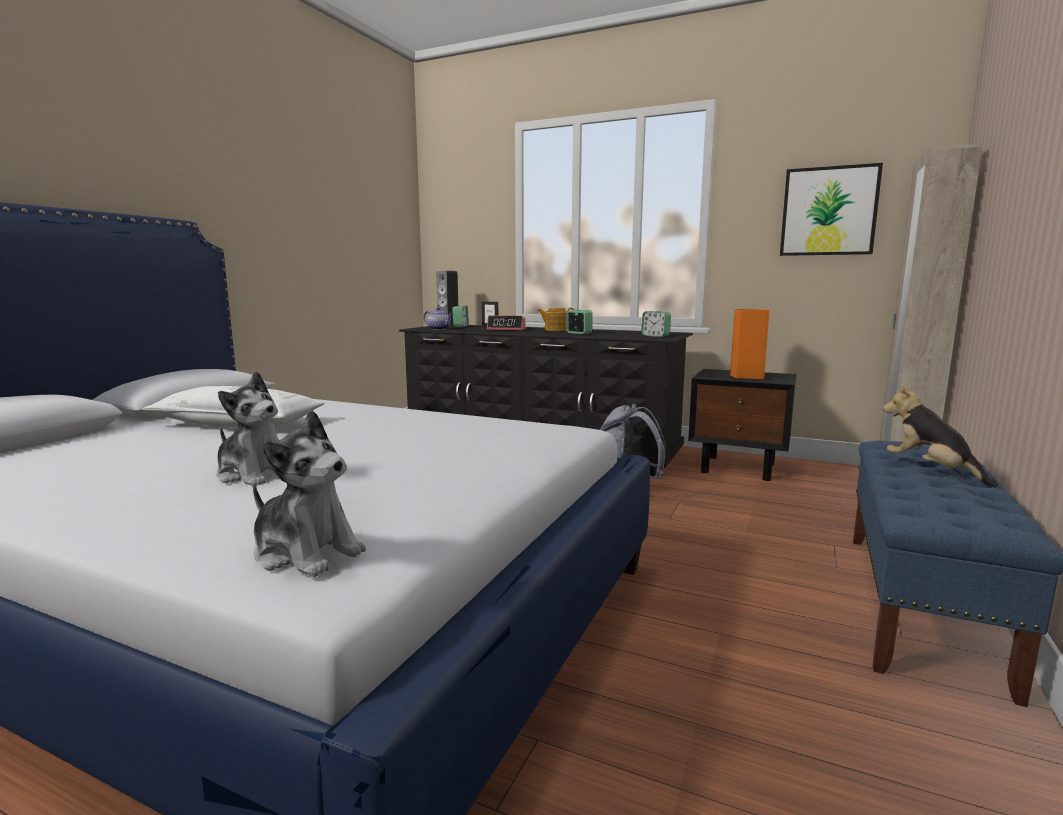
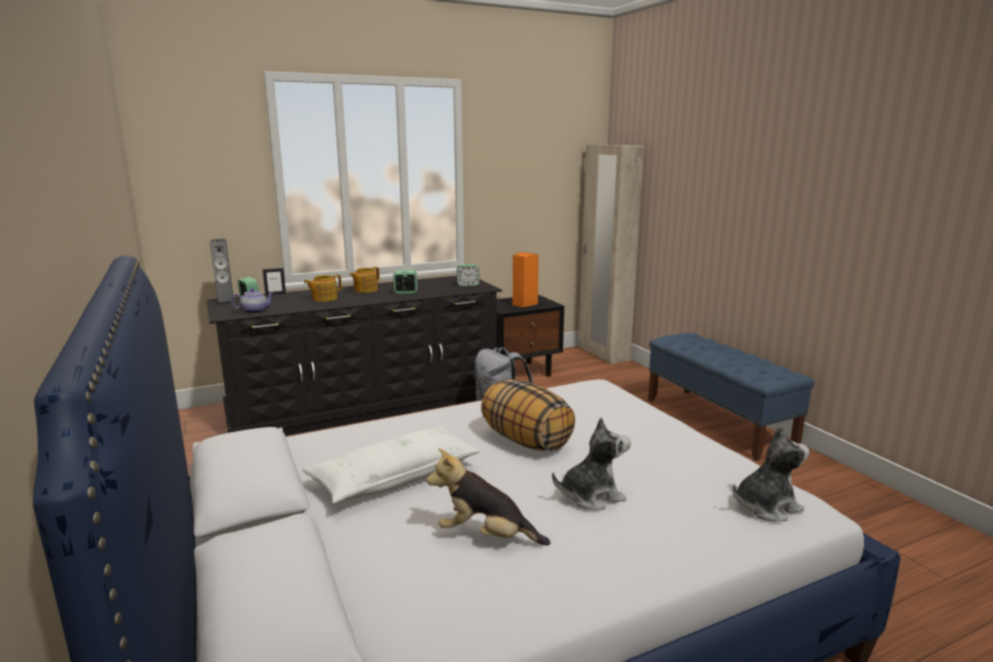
camera: 50 degrees left, 5 degrees up
alarm clock [487,315,526,331] -> teapot [304,274,342,302]
picture [780,163,883,256] -> none
plush toy [883,385,998,488] -> plush toy moved to [427,448,550,545]
none -> pillow [481,379,575,451]

